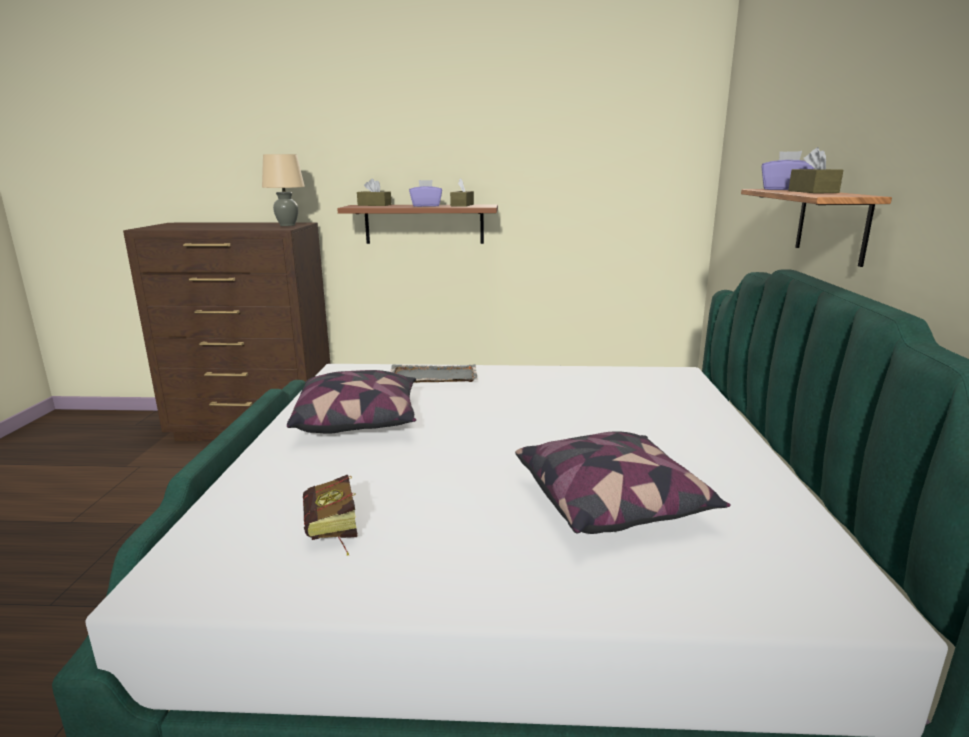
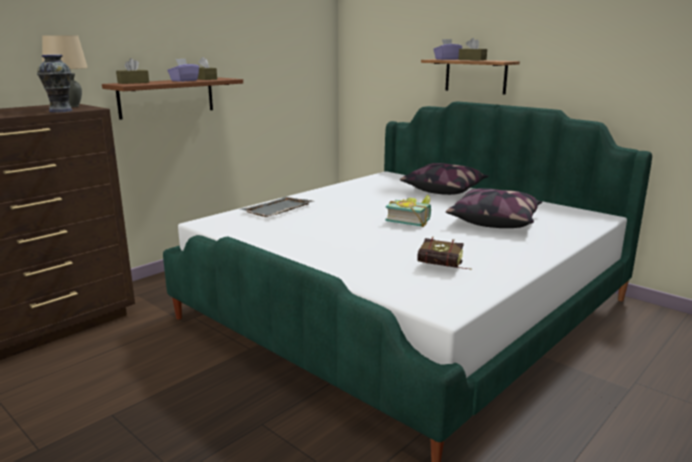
camera: 50 degrees left, 0 degrees up
pillow [287,370,416,434] -> pillow moved to [400,163,488,195]
none -> vase [37,55,73,113]
none -> book [386,195,431,227]

